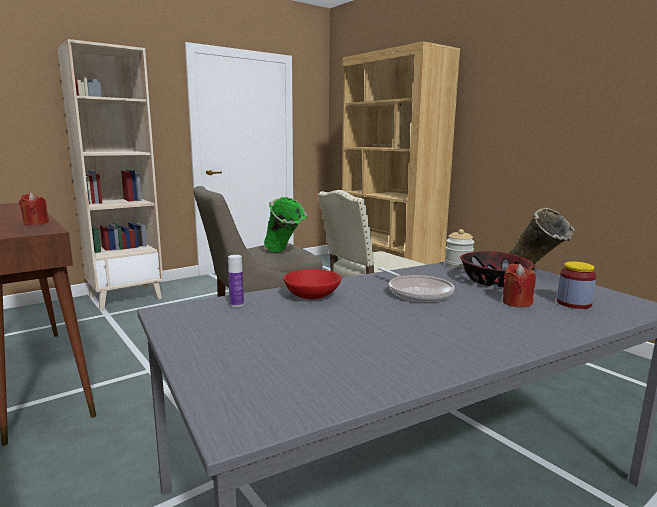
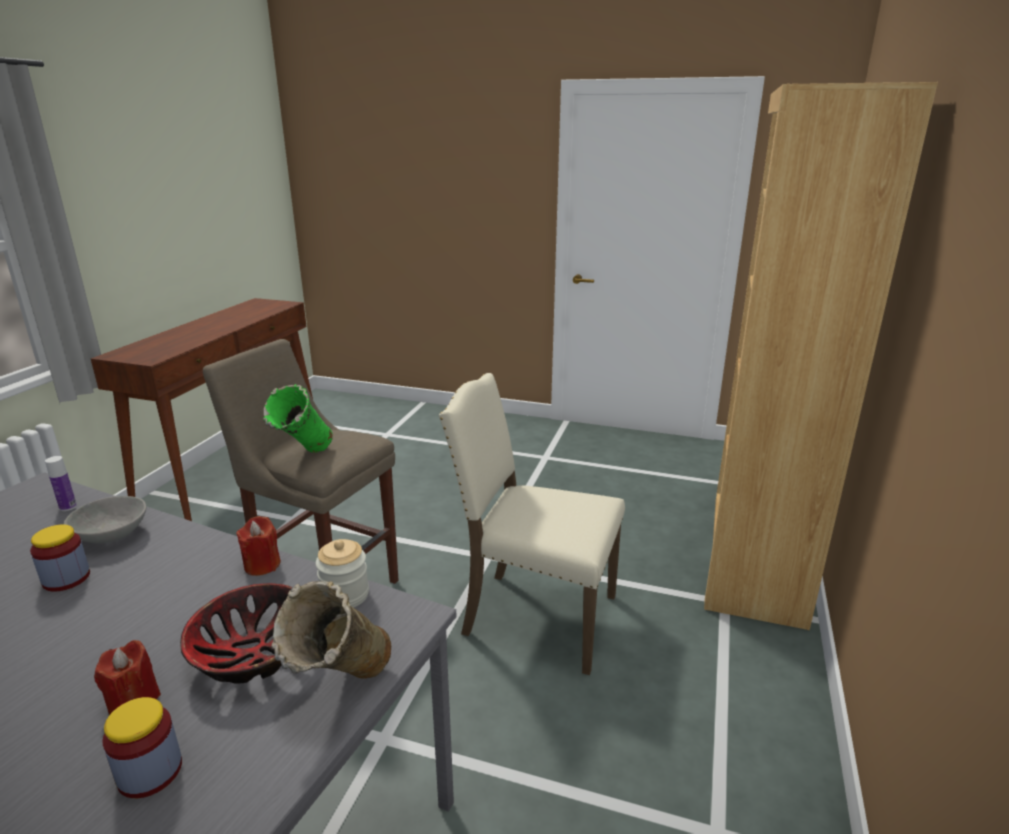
camera: 55 degrees right, 10 degrees up
red candle [19,192,49,226] -> red candle moved to [236,516,281,576]
beige bookcase [57,39,163,311] -> none
red bowl [283,269,342,299] -> grey bowl [64,496,146,544]
frying pan [378,267,454,302] -> none
none -> jar [30,524,90,592]

